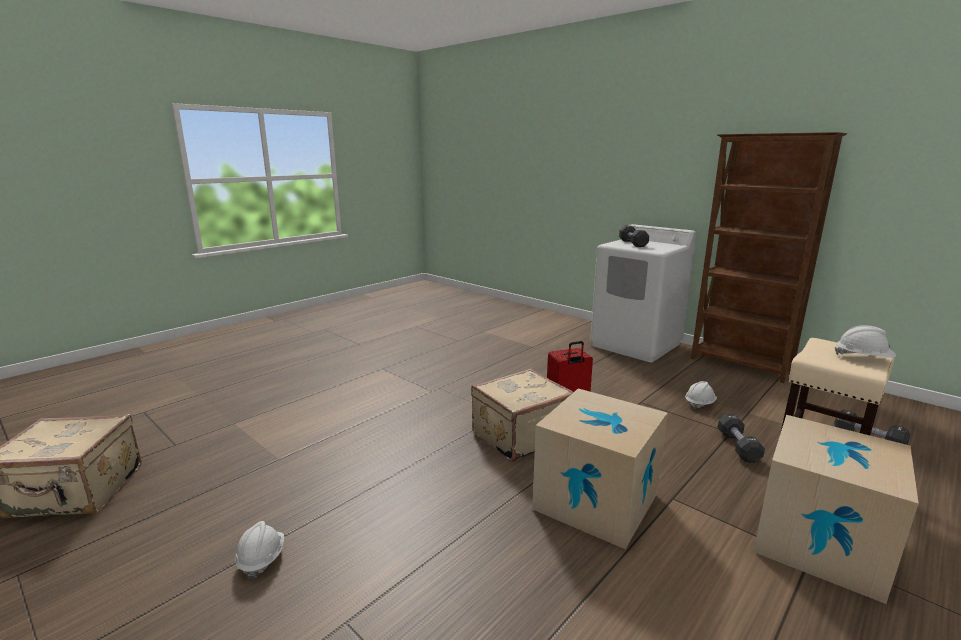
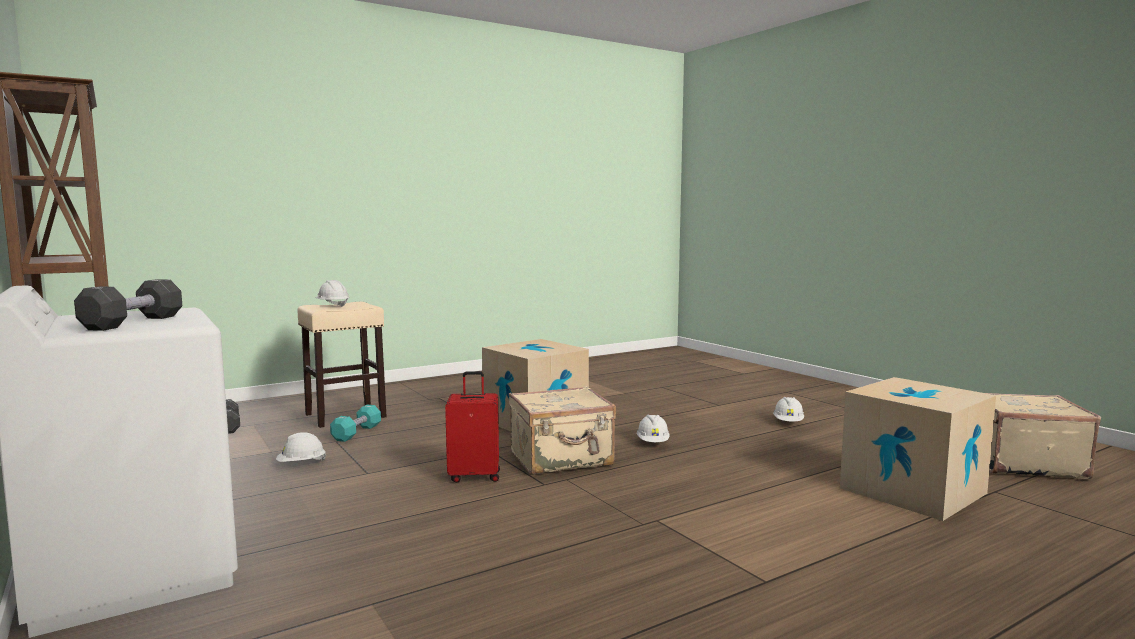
camera: 165 degrees left, 10 degrees down
black dumbbell [718,414,765,463] -> turquoise dumbbell [330,405,381,442]
cardboard box [753,415,919,604] -> cardboard box moved to [840,377,996,521]
none -> white hard hat [637,415,670,442]

